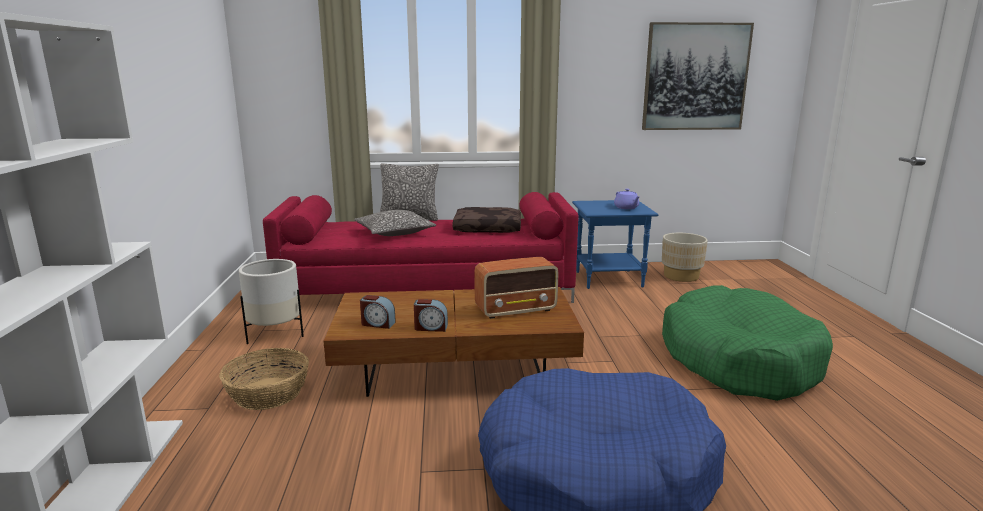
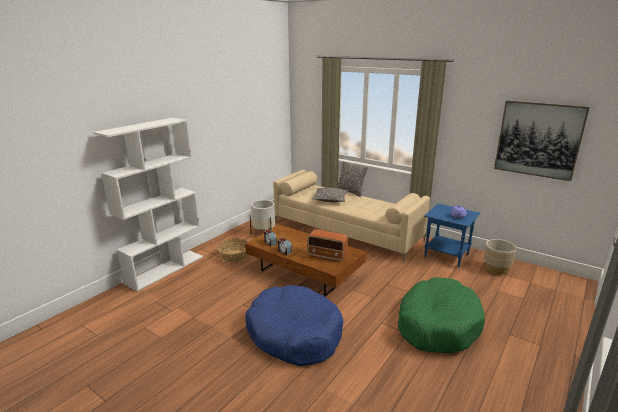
camera: 40 degrees right, 5 degrees up
red sofa [263,192,579,303] -> beige sofa [273,170,430,262]
brown pillow [453,207,521,233] -> none

